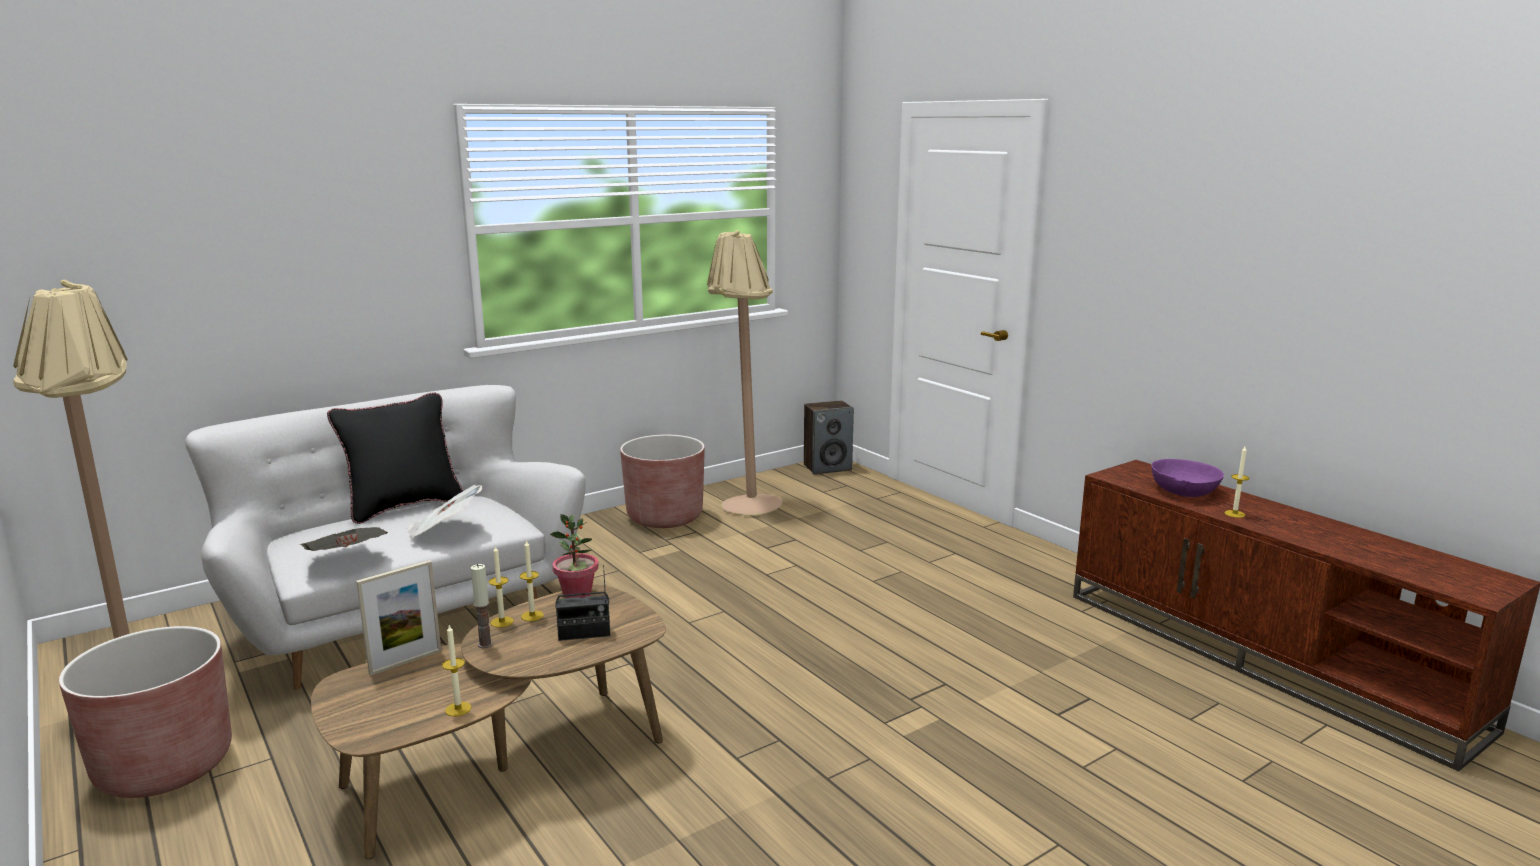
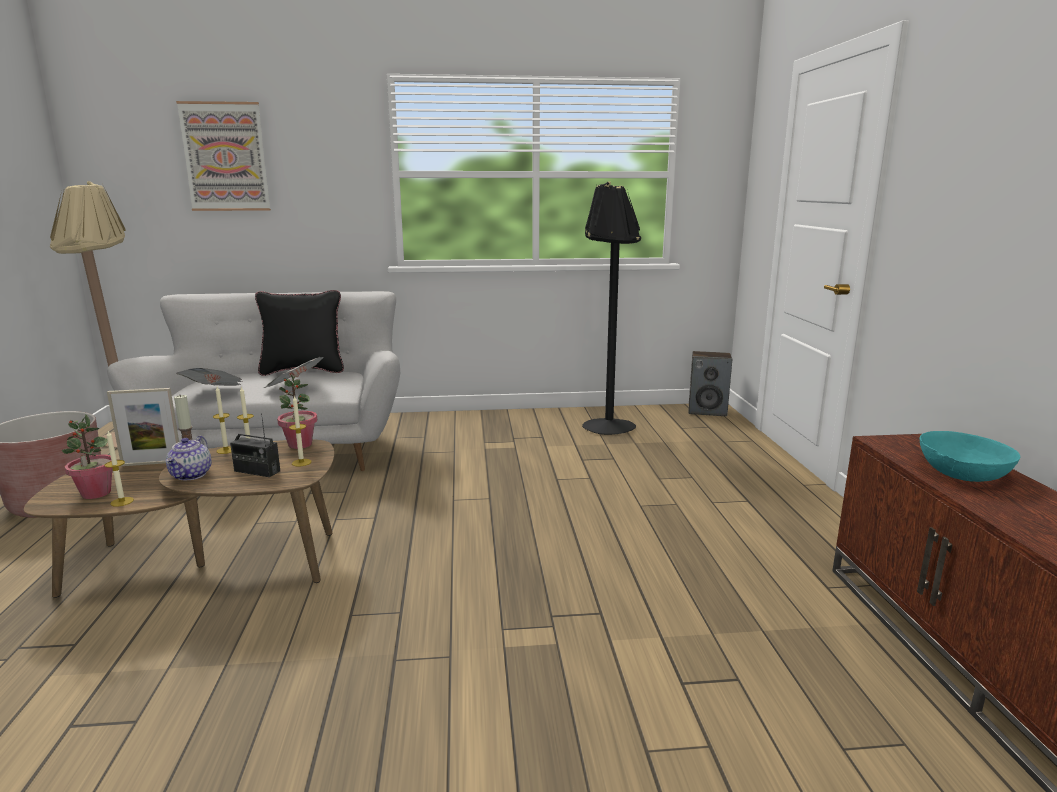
camera: 30 degrees right, 0 degrees up
brown planter [620,435,705,528] -> none
beige floor lamp [707,230,783,516] -> black floor lamp [582,181,641,435]
purple bowl [1151,459,1224,497] -> turquoise bowl [920,431,1020,482]
candle [1225,446,1249,518] -> candle moved to [289,395,312,467]
none -> potted plant [62,414,112,499]
none -> teapot [166,436,211,480]
none -> picture [176,101,271,211]

